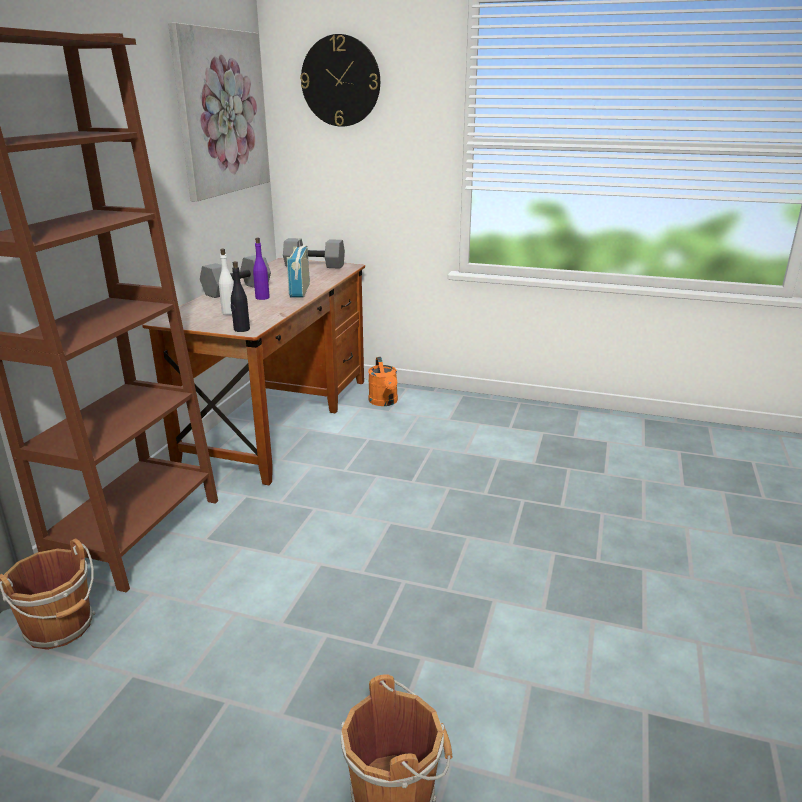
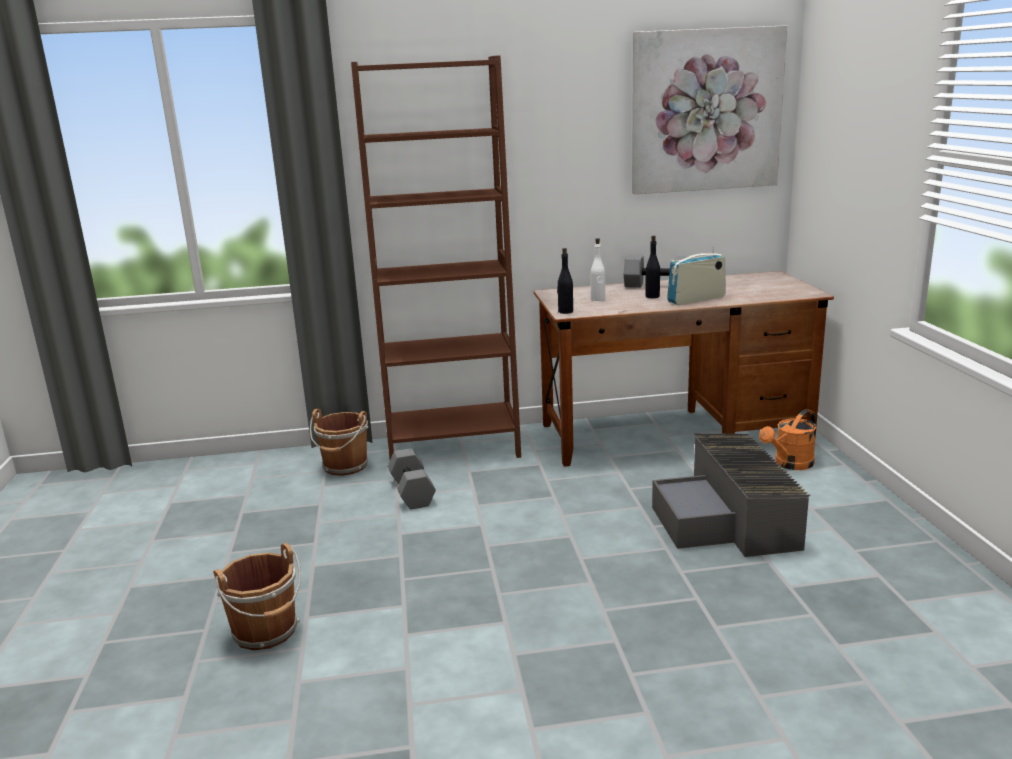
camera: 65 degrees right, 5 degrees down
purple bottle [253,237,270,300] -> black bottle [645,235,660,298]
grey dumbbell [283,238,345,269] -> grey dumbbell moved to [388,448,436,509]
wall clock [300,34,380,127] -> none
none -> grey storage box [652,433,810,557]

